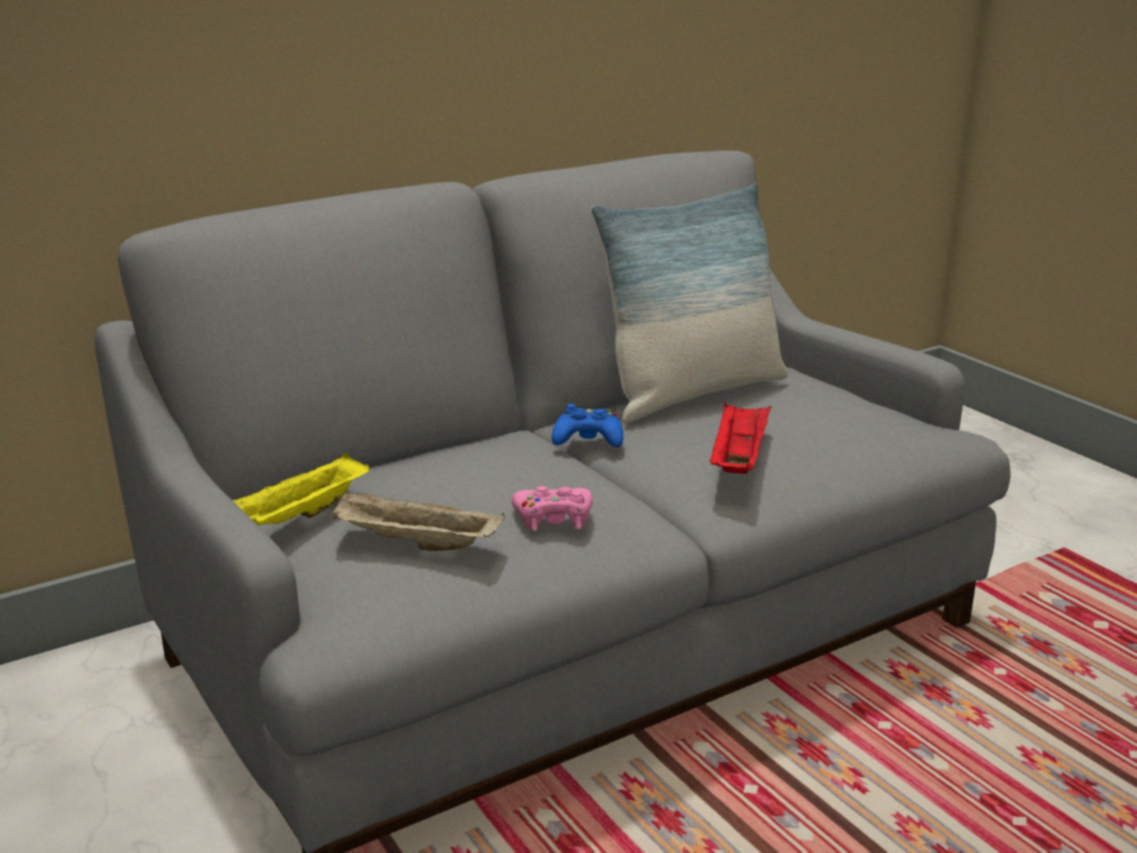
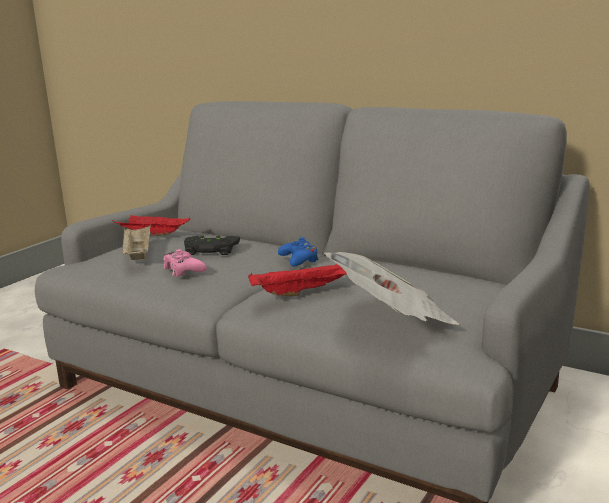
camera: 65 degrees right, 5 degrees down
yellow tray [233,453,370,525] -> red tray [112,215,190,236]
pillow [591,183,788,423] -> none
none -> black game controller [184,236,240,255]
none -> newspaper [325,252,460,325]

